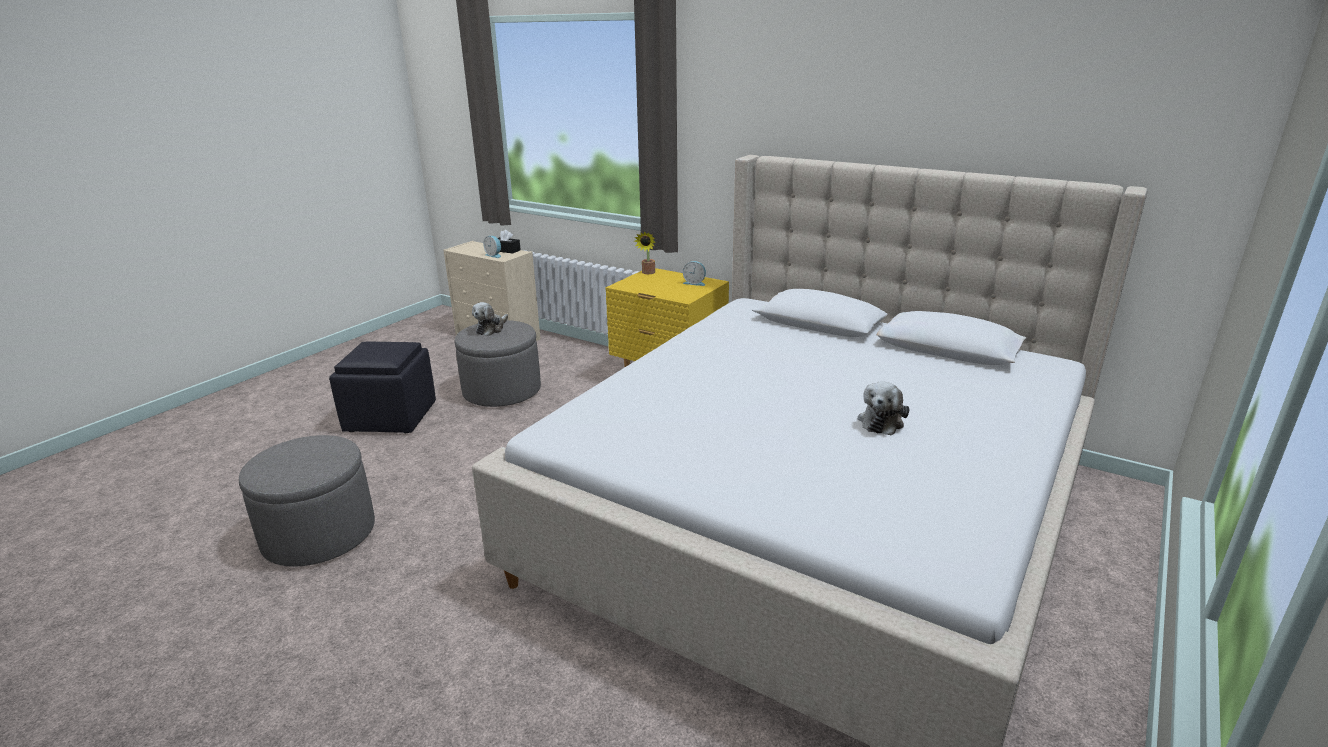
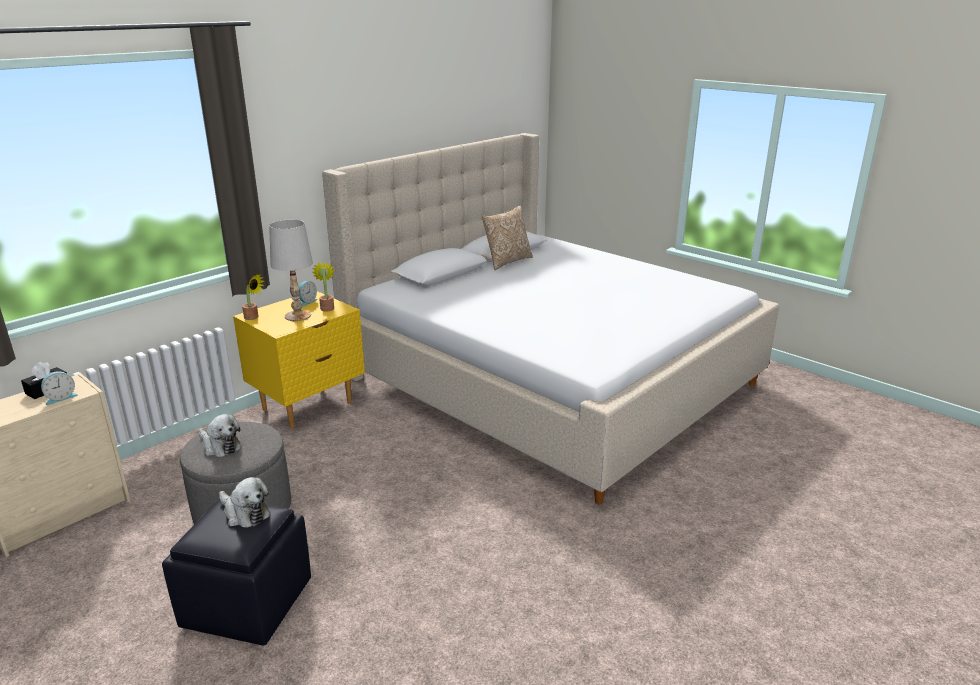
camera: 80 degrees left, 0 degrees up
grey ottoman [239,435,375,566] -> none
plush toy [858,382,910,436] -> plush toy moved to [219,477,270,528]
none -> white table lamp [269,219,313,321]
none -> potted plant [312,261,335,312]
none -> pillow [482,205,533,270]

